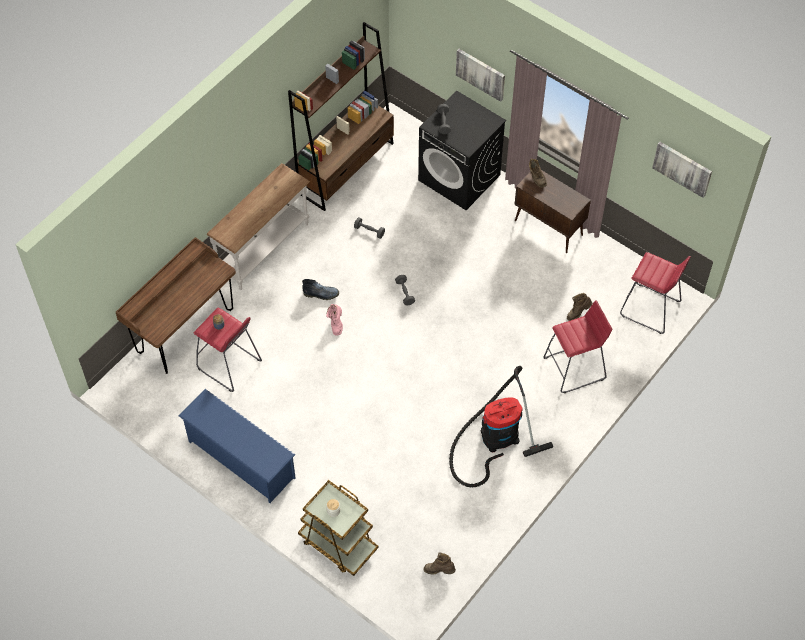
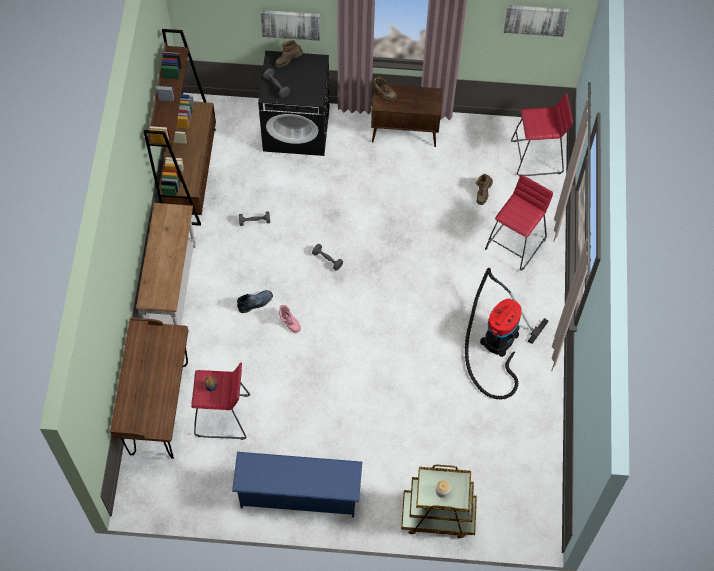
camera: 35 degrees left, 5 degrees up
brown boot [424,552,456,574] -> brown boot moved to [275,40,303,67]

